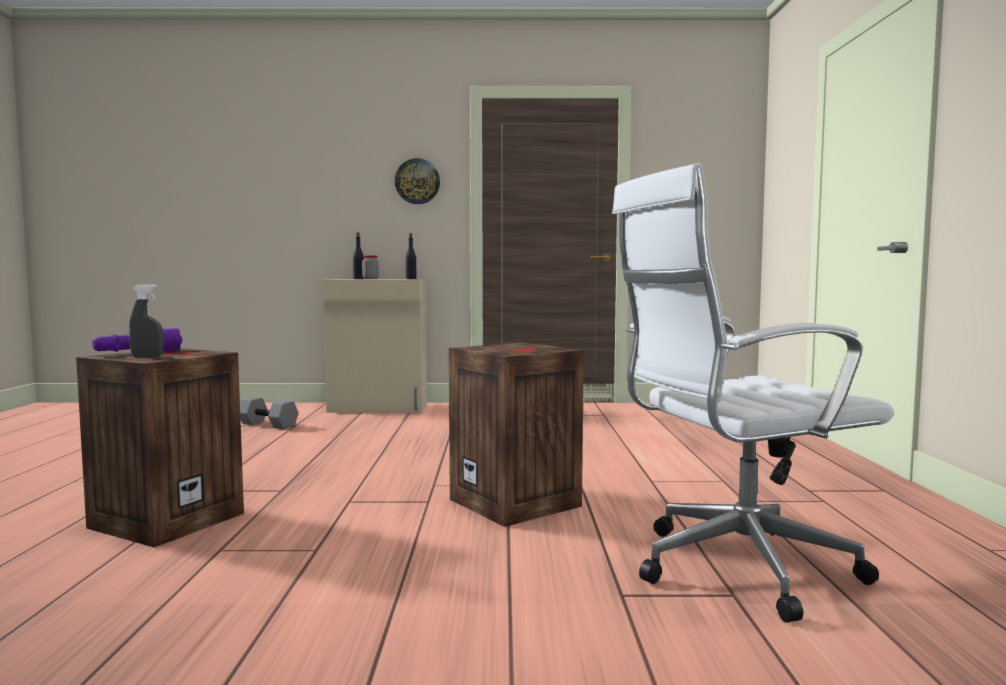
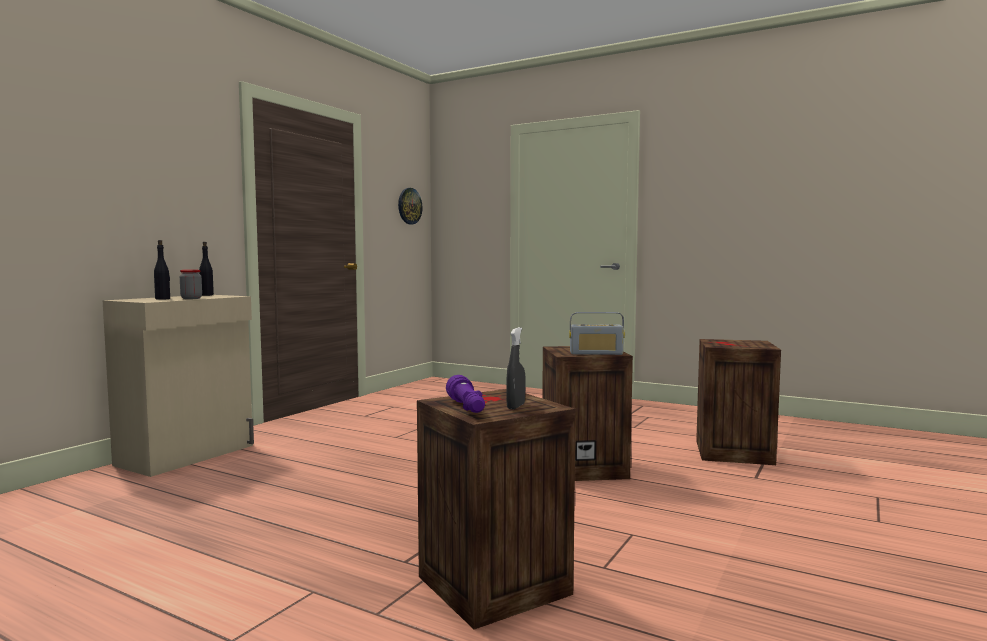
camera: 60 degrees left, 0 degrees up
grey dumbbell [240,397,299,429] -> none
wall clock [395,158,440,204] -> wall clock moved to [398,188,423,224]
white office chair [612,163,894,623] -> crate [696,339,781,465]
none -> radio [569,312,625,355]

